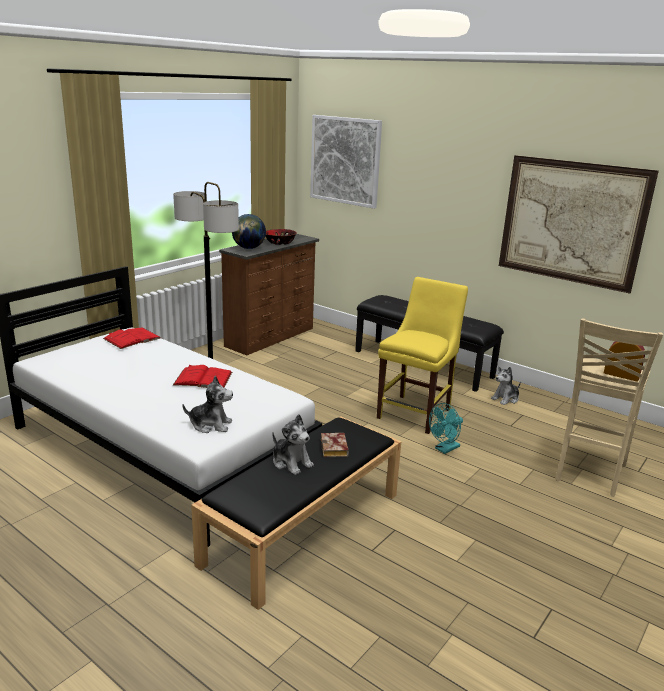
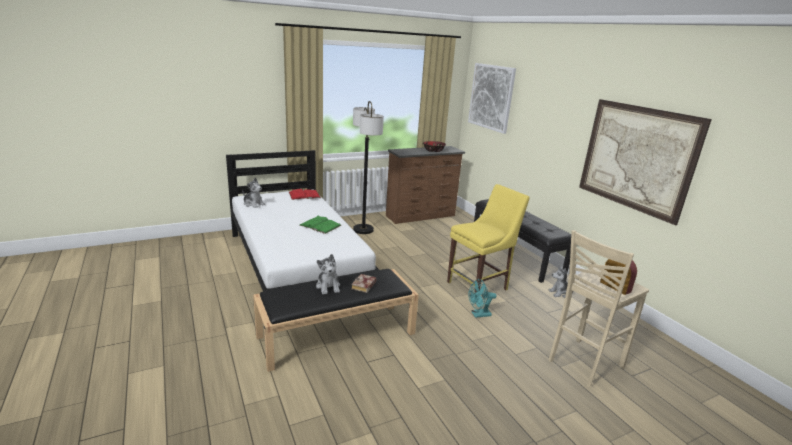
camera: 25 degrees right, 0 degrees up
red book [173,365,232,388] -> green book [300,216,341,234]
plush toy [182,375,233,433] -> plush toy moved to [242,178,265,208]
globe [232,214,266,249] -> none

